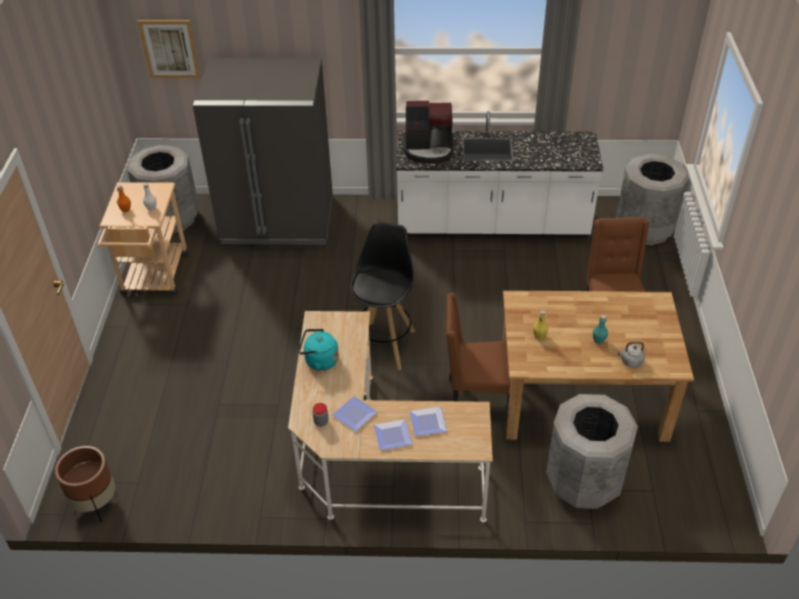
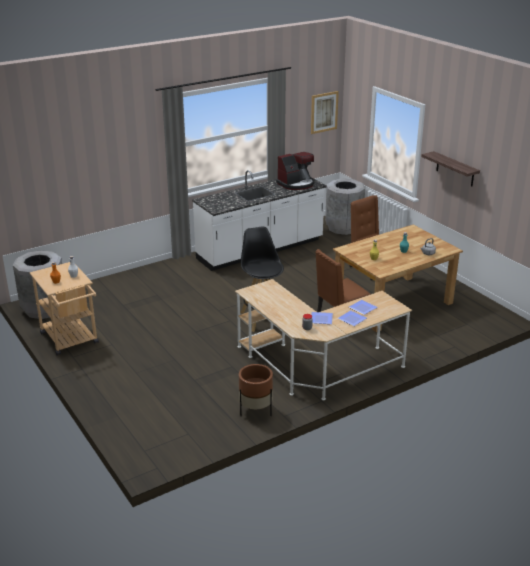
camera: 35 degrees left, 15 degrees down
brown planter [55,446,115,523] -> brown planter moved to [239,364,273,416]
picture [137,20,201,78] -> picture moved to [311,91,339,134]
grey fridge [193,58,333,245] -> none
turquoise kettle [298,329,339,371] -> none
coffee machine [403,101,454,164] -> coffee machine moved to [276,152,315,190]
grey trash can [546,394,638,509] -> none
none -> shelf [421,151,480,186]

